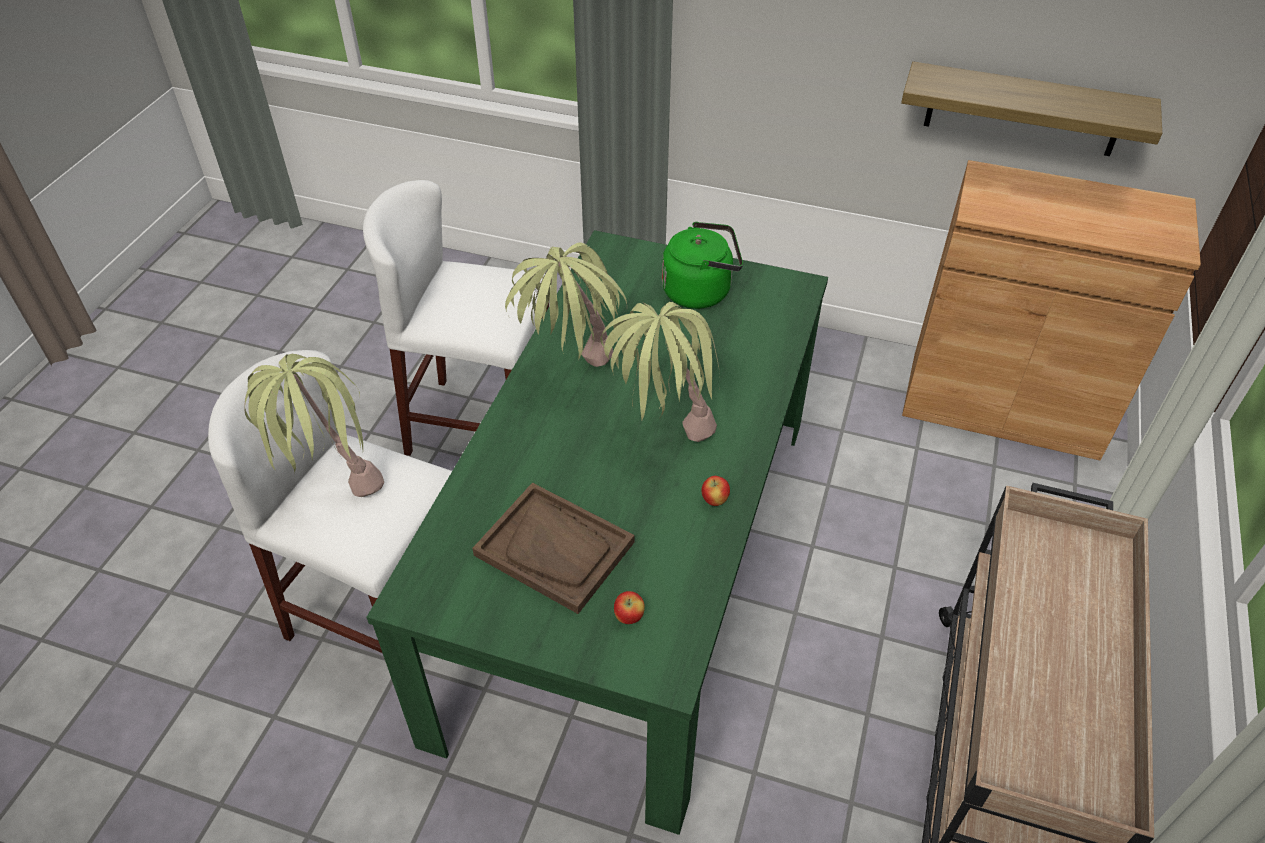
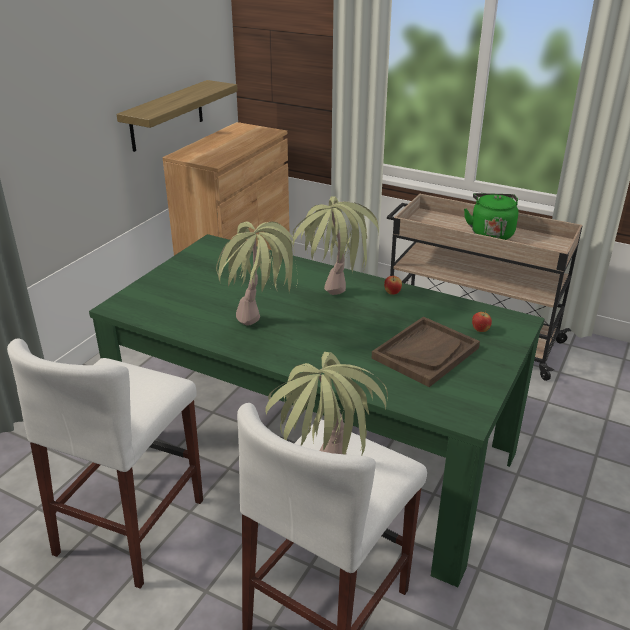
camera: 80 degrees left, 15 degrees down
green kettle [662,222,743,309] -> green kettle moved to [464,193,518,240]

